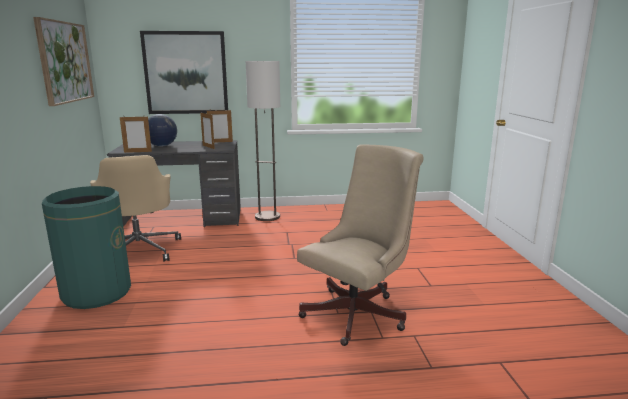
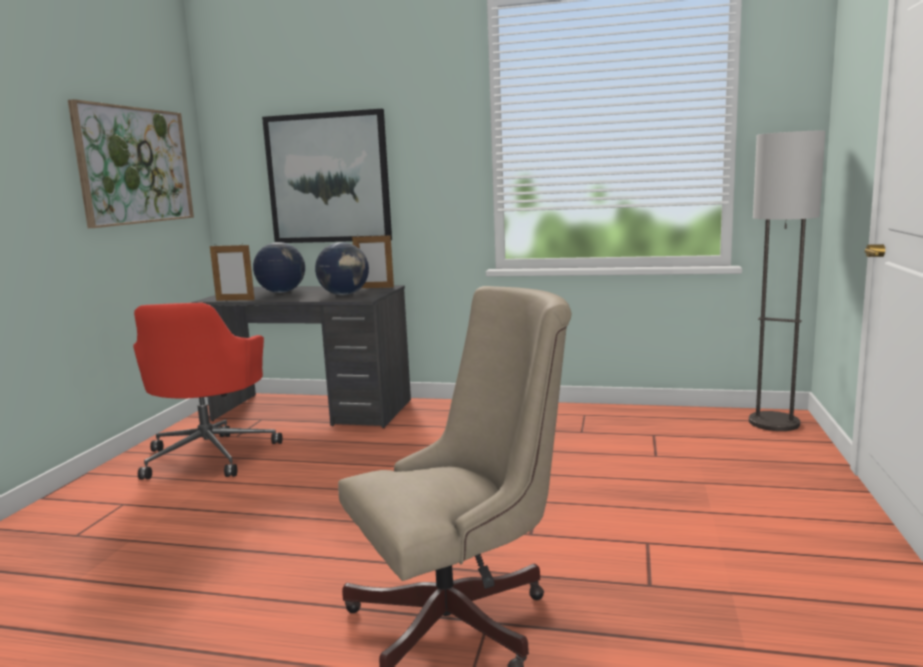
camera: 20 degrees right, 5 degrees down
green trash can [42,186,131,309] -> none
beige office chair [90,155,181,262] -> red office chair [133,303,283,480]
picture frame [200,113,215,149] -> globe [315,242,369,295]
floor lamp [246,61,280,221] -> floor lamp moved to [749,131,825,431]

